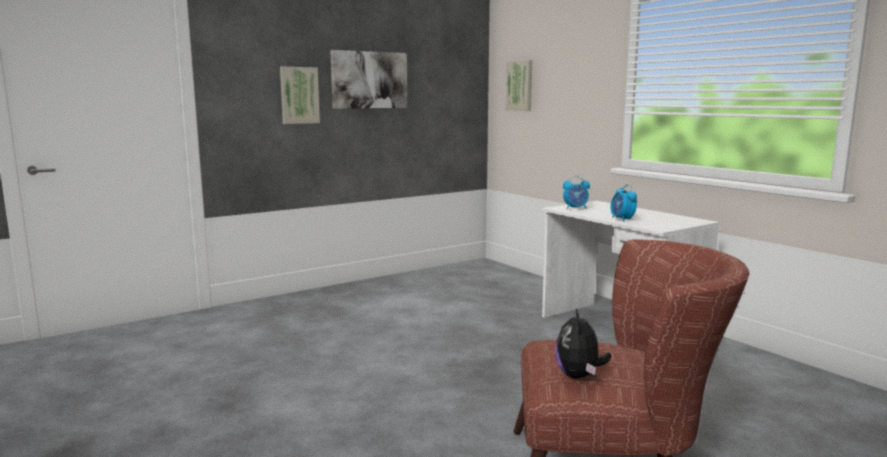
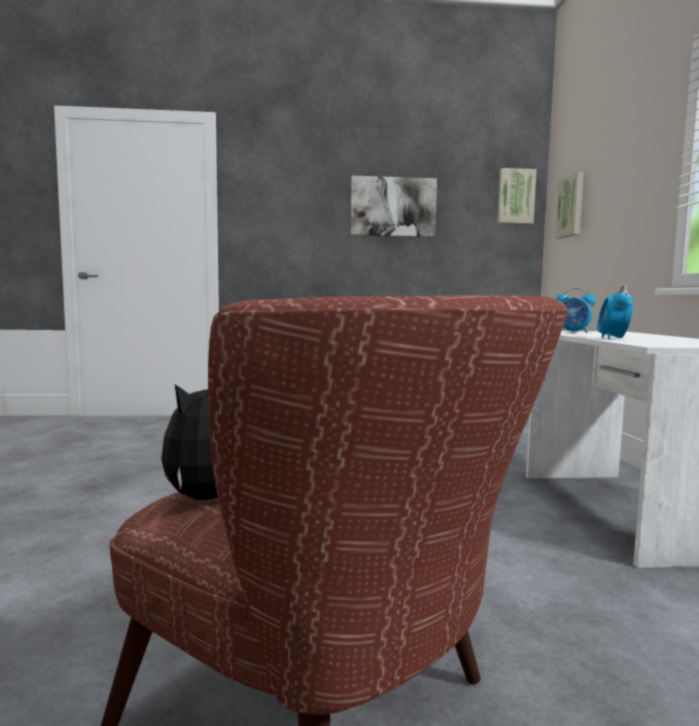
camera: 30 degrees right, 5 degrees down
picture [280,67,320,124] -> picture moved to [497,168,537,224]

